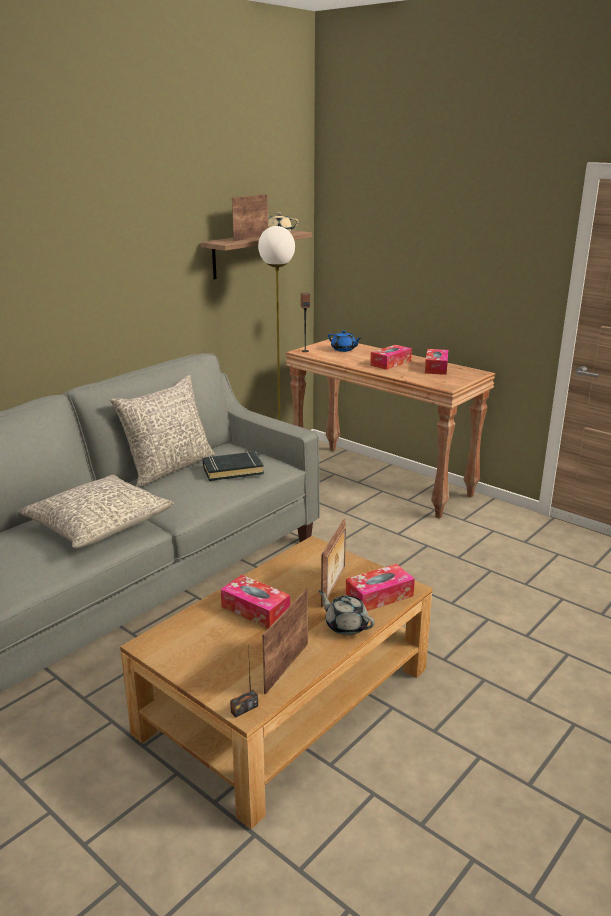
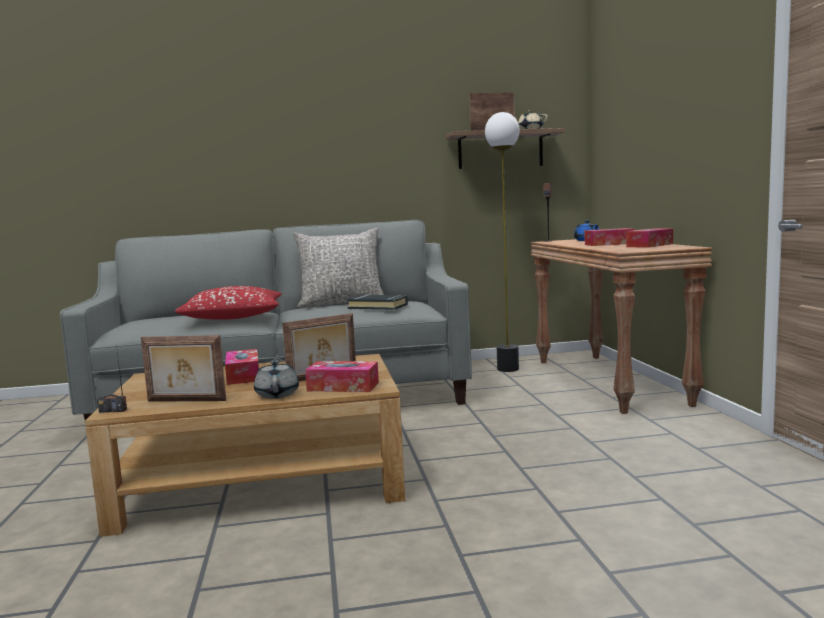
camera: 40 degrees right, 15 degrees down
grey pillow [18,475,174,548] -> red pillow [175,286,282,320]
picture frame [262,588,308,694] -> picture frame turned 150 degrees counterclockwise [141,335,226,402]

